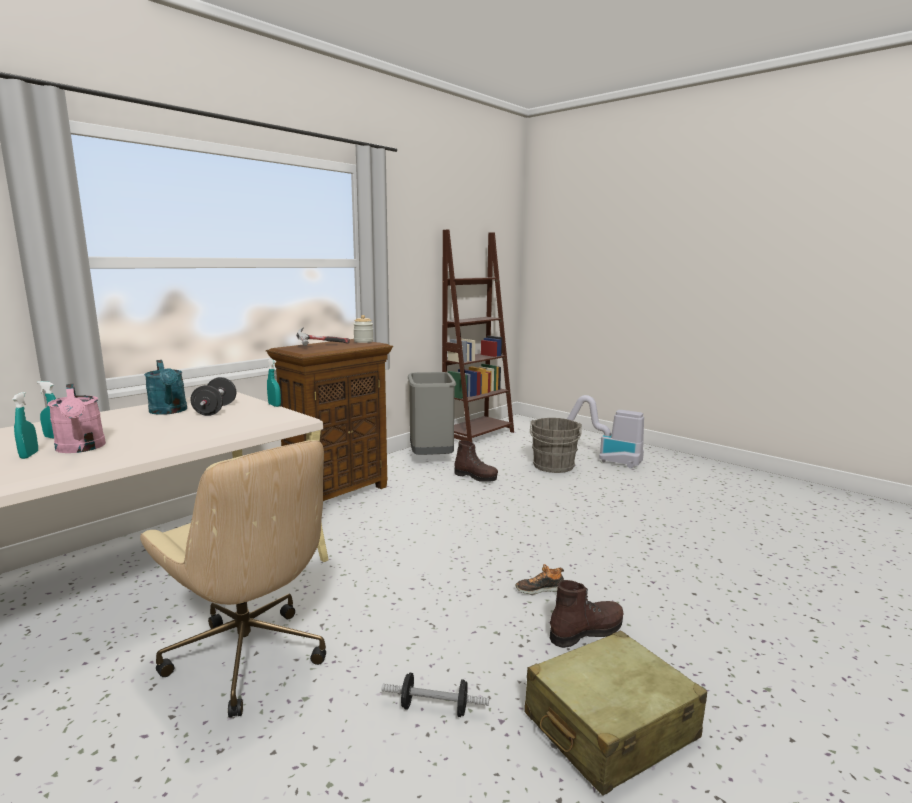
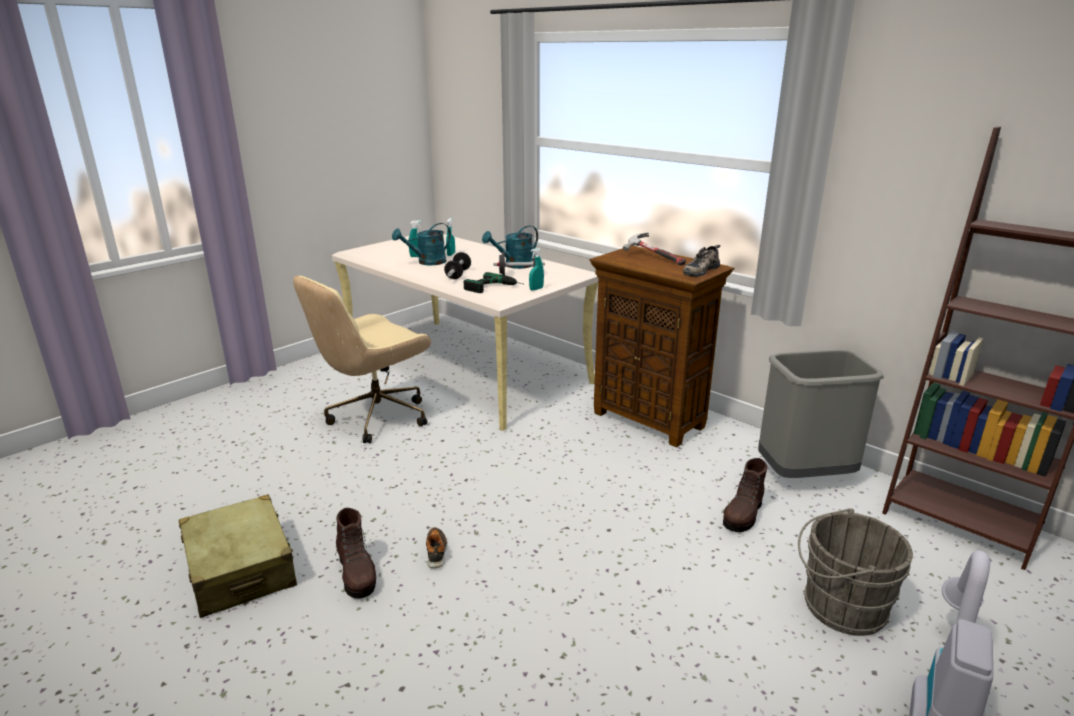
camera: 90 degrees right, 10 degrees up
pink watering can [48,384,106,453] -> turquoise watering can [392,223,451,266]
jar [353,315,374,343] -> shoe [683,245,720,277]
dumbbell [381,673,489,717] -> dumbbell moved to [444,252,471,279]
none -> power drill [464,272,522,293]

